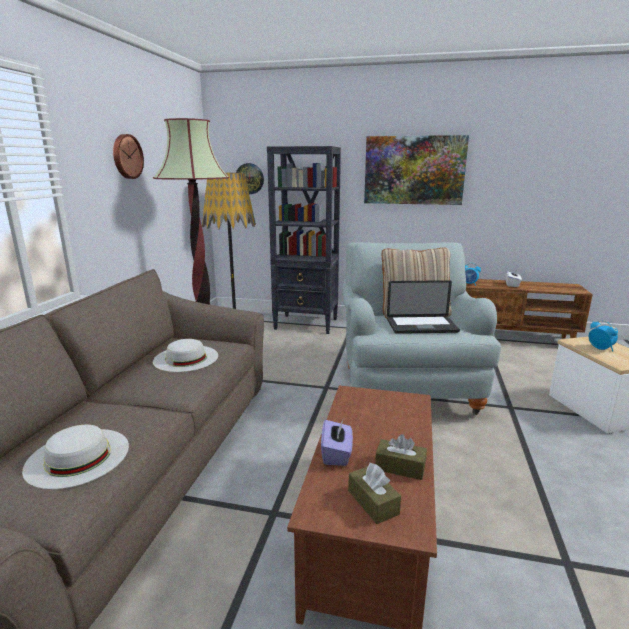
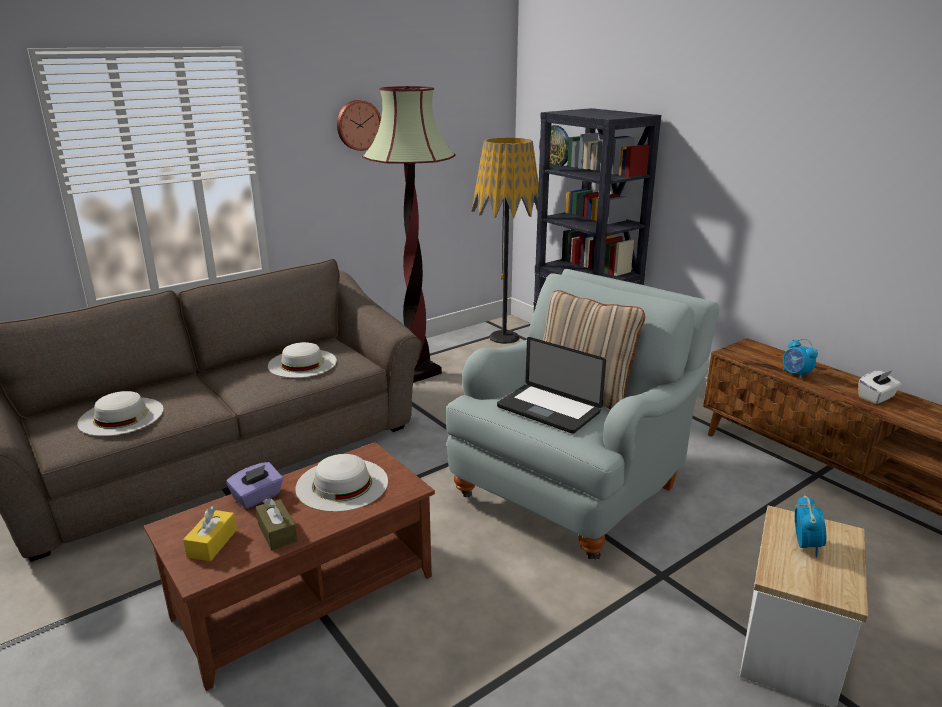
camera: 40 degrees right, 5 degrees up
brown tissue box [348,463,401,524] -> yellow tissue box [183,506,237,561]
picture [364,135,469,205] -> none
none -> white hat [295,454,388,512]

